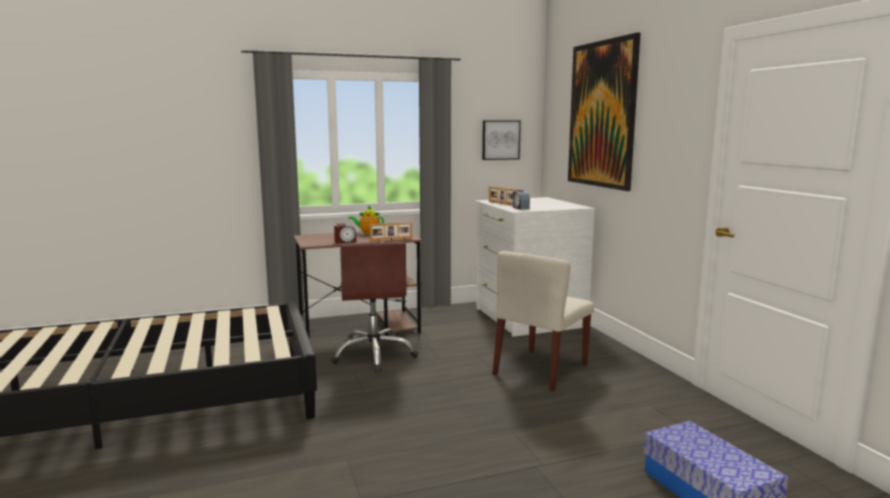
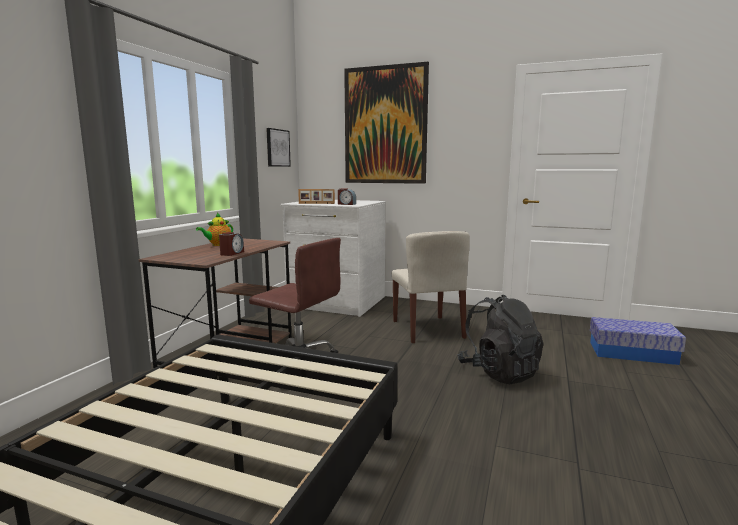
camera: 50 degrees left, 0 degrees up
picture frame [370,222,412,242] -> none
none -> black backpack [457,294,543,384]

